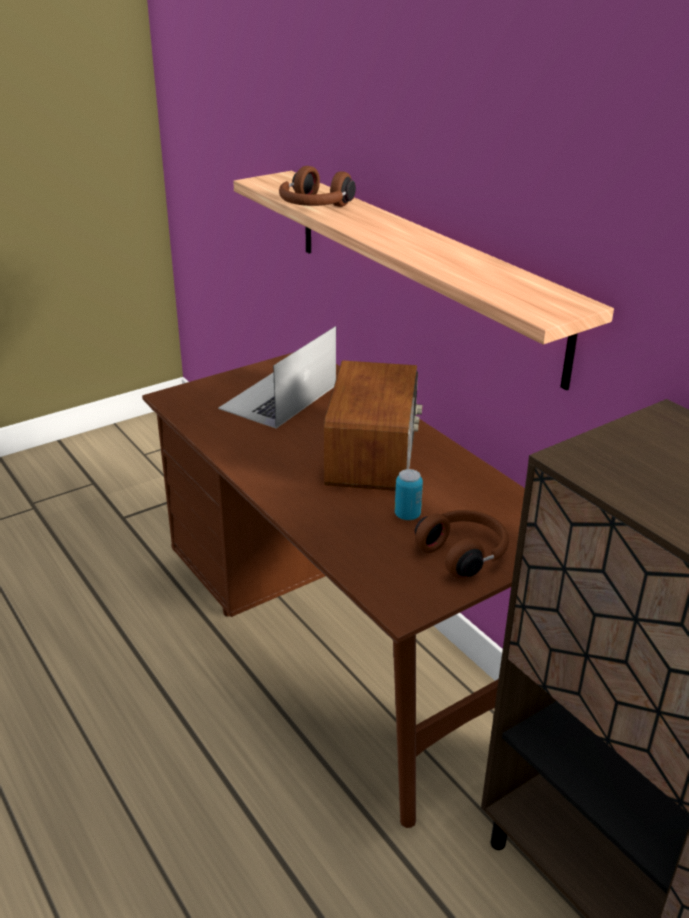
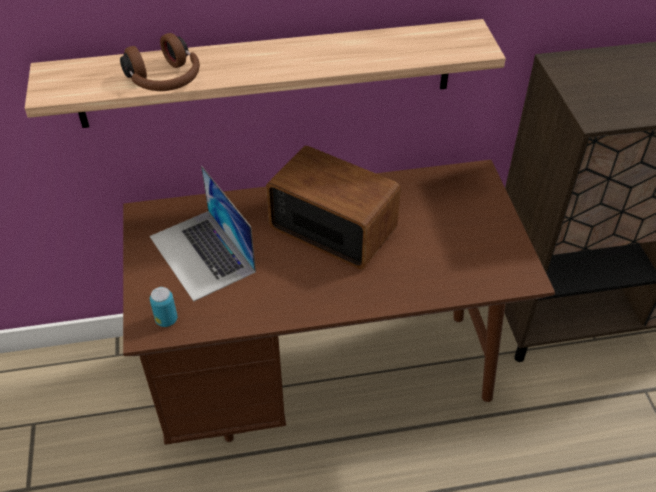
camera: 65 degrees left, 15 degrees up
can [395,469,423,520] -> can moved to [150,287,177,327]
brown headphones [415,510,509,578] -> none

